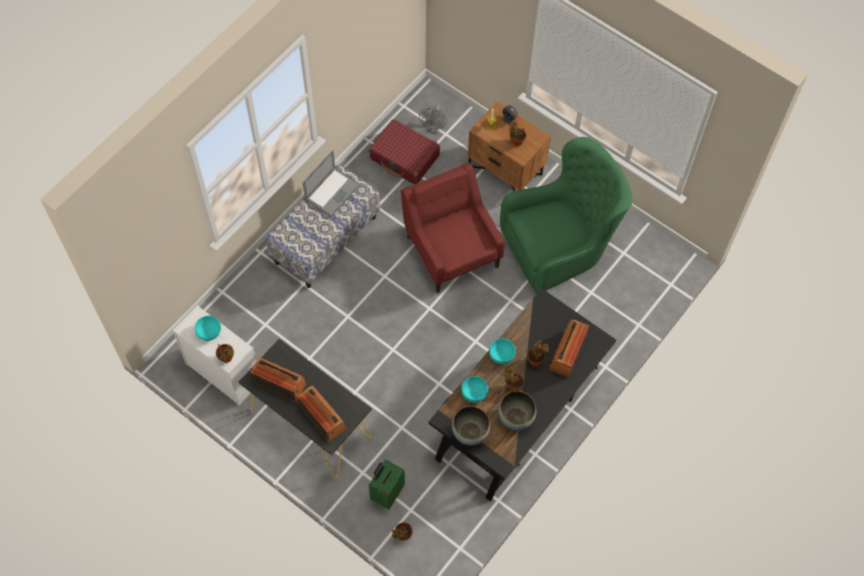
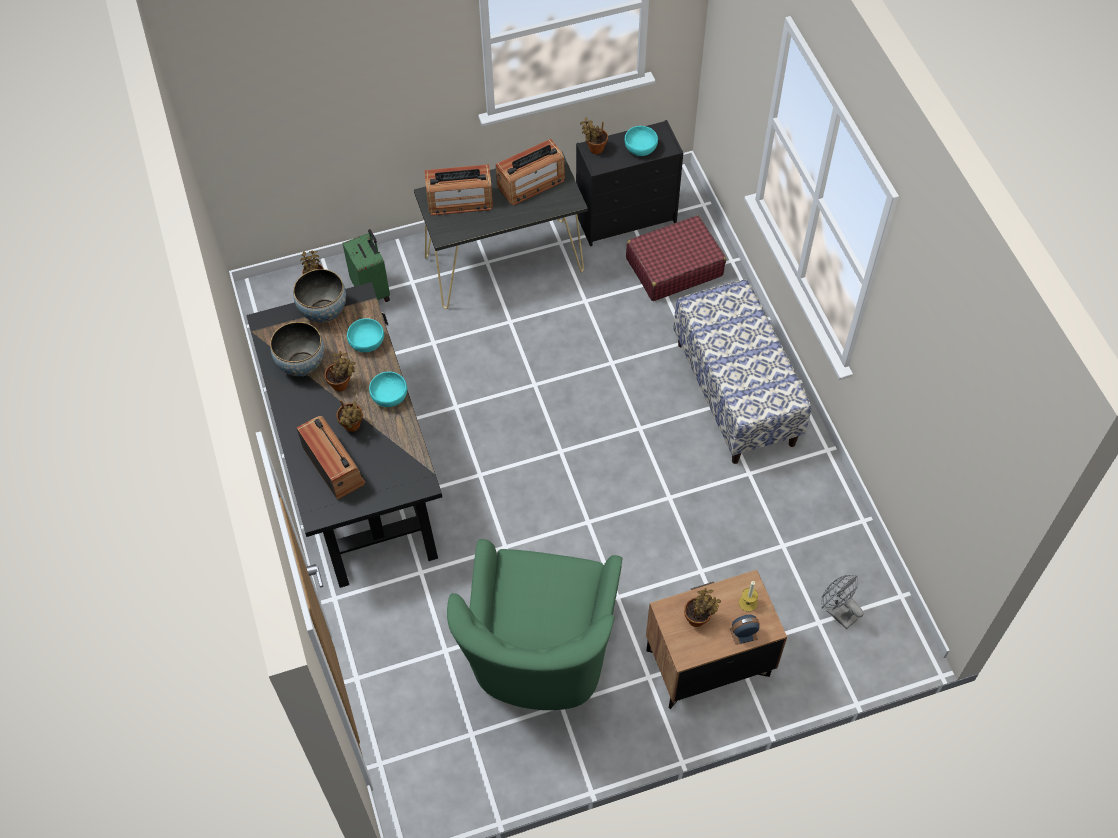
camera: 125 degrees right, 5 degrees down
white dresser [173,305,257,406] -> black dresser [576,120,683,246]
laptop [303,150,360,217] -> none
red suitcase [369,119,440,185] -> red suitcase moved to [626,215,726,301]
red armchair [401,162,505,293] -> none

